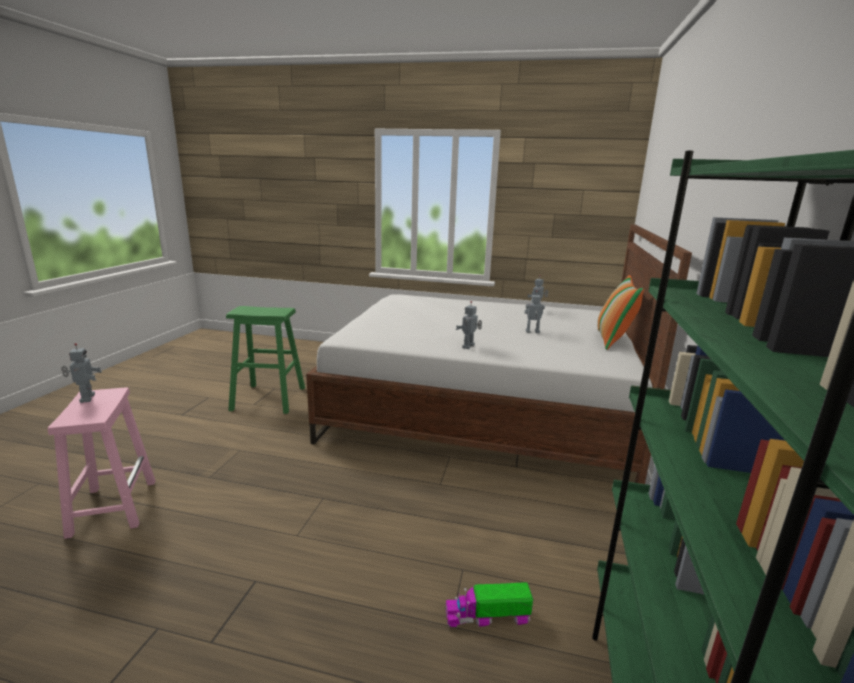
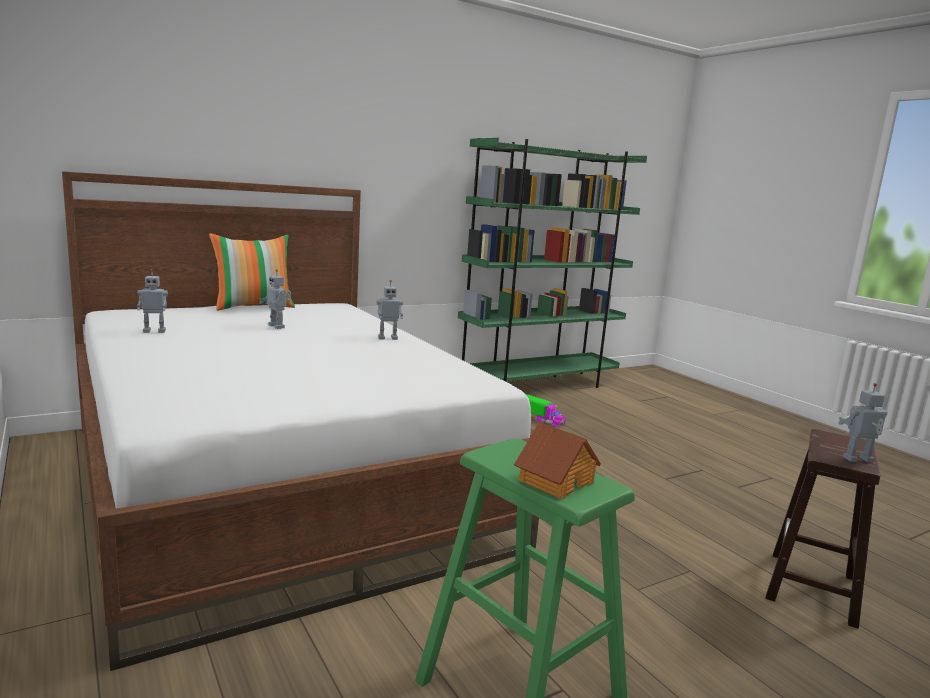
camera: 135 degrees left, 5 degrees down
pink stool [48,387,156,539] -> brown stool [766,429,880,629]
toy robot [61,343,102,403] -> toy robot turned 60 degrees clockwise [838,383,887,462]
none -> toy house [514,422,601,499]

